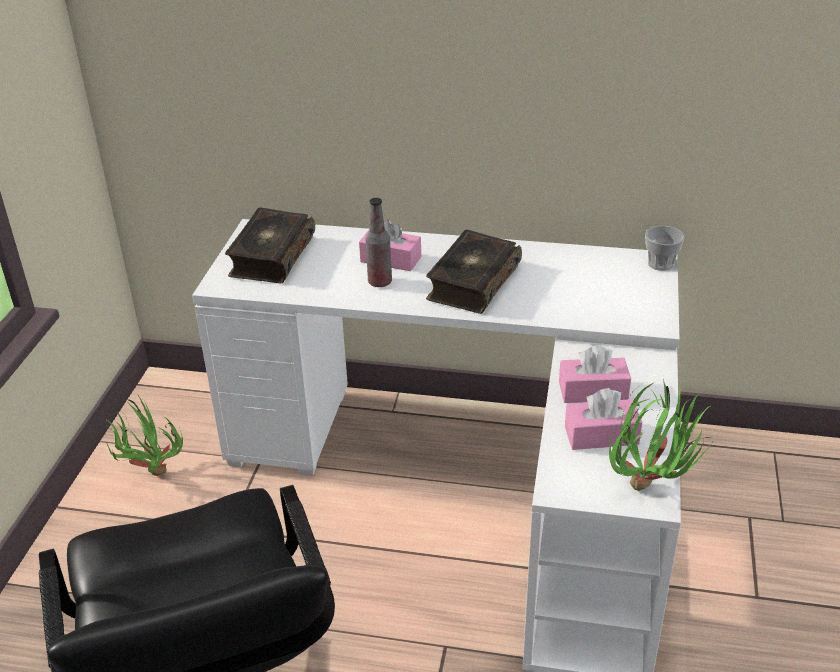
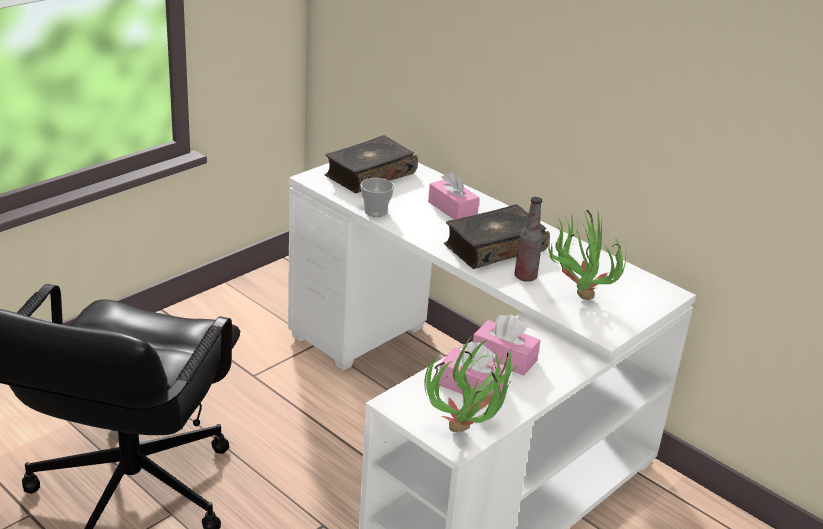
camera: 30 degrees right, 5 degrees down
potted plant [105,397,183,476] -> potted plant moved to [548,210,626,300]
bottle [366,198,392,287] -> bottle moved to [514,197,543,282]
cup [645,226,685,271] -> cup moved to [360,178,394,217]

